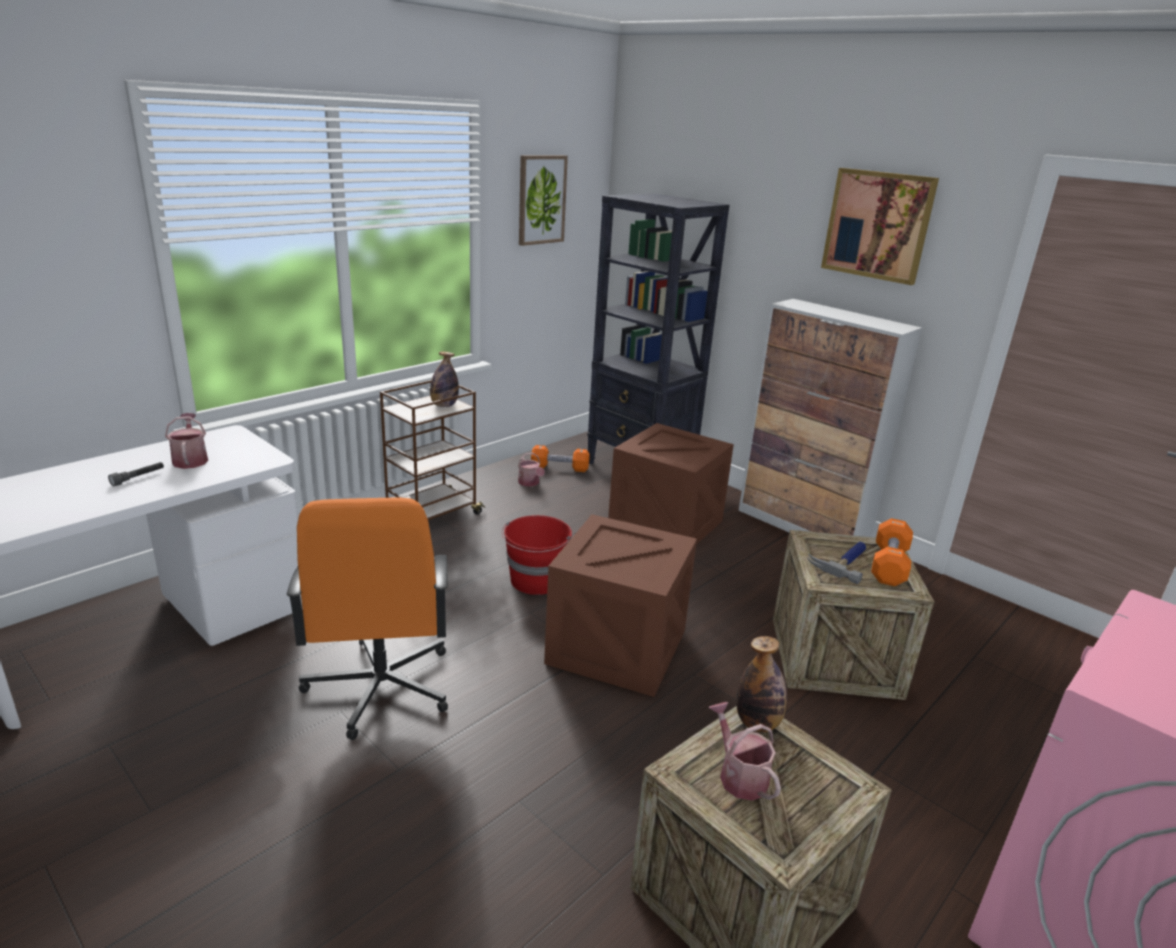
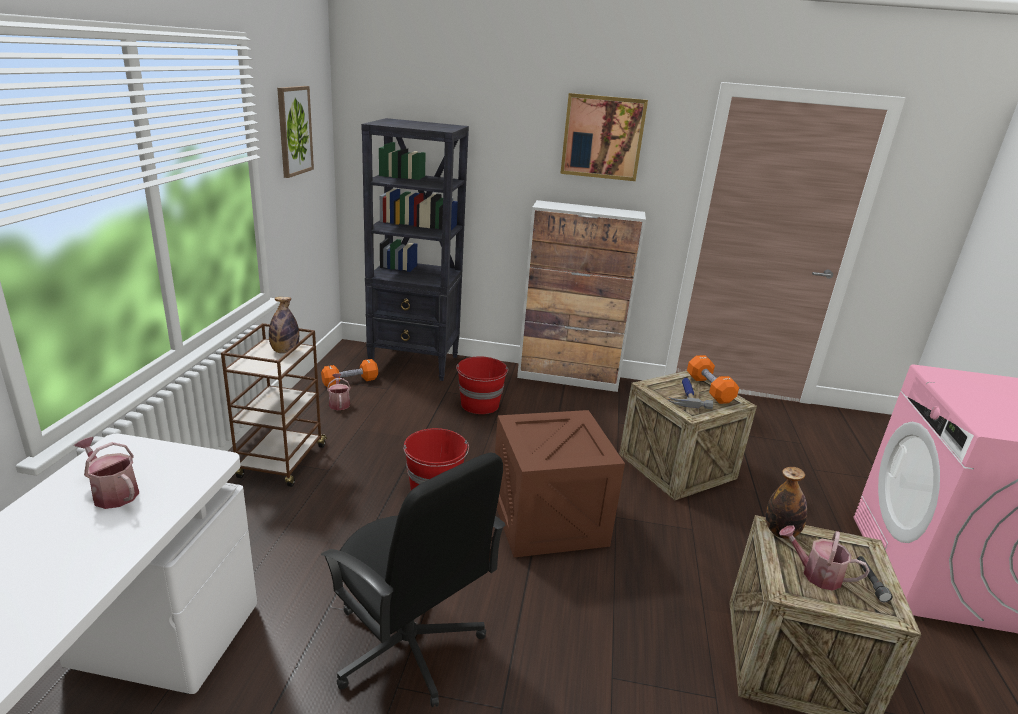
camera: 35 degrees left, 0 degrees up
grey flashlight [108,462,164,486] -> grey flashlight moved to [857,556,893,602]
orange office chair [286,498,448,740] -> black office chair [321,452,505,707]
watering can [518,453,545,487] -> watering can turned 135 degrees counterclockwise [327,373,351,410]
crate [608,423,734,545] -> red bucket [456,357,508,414]

